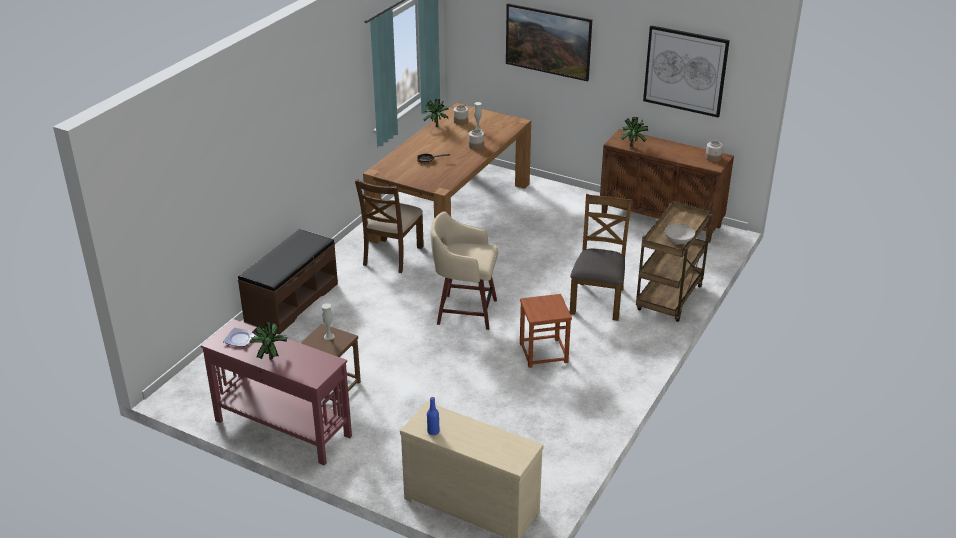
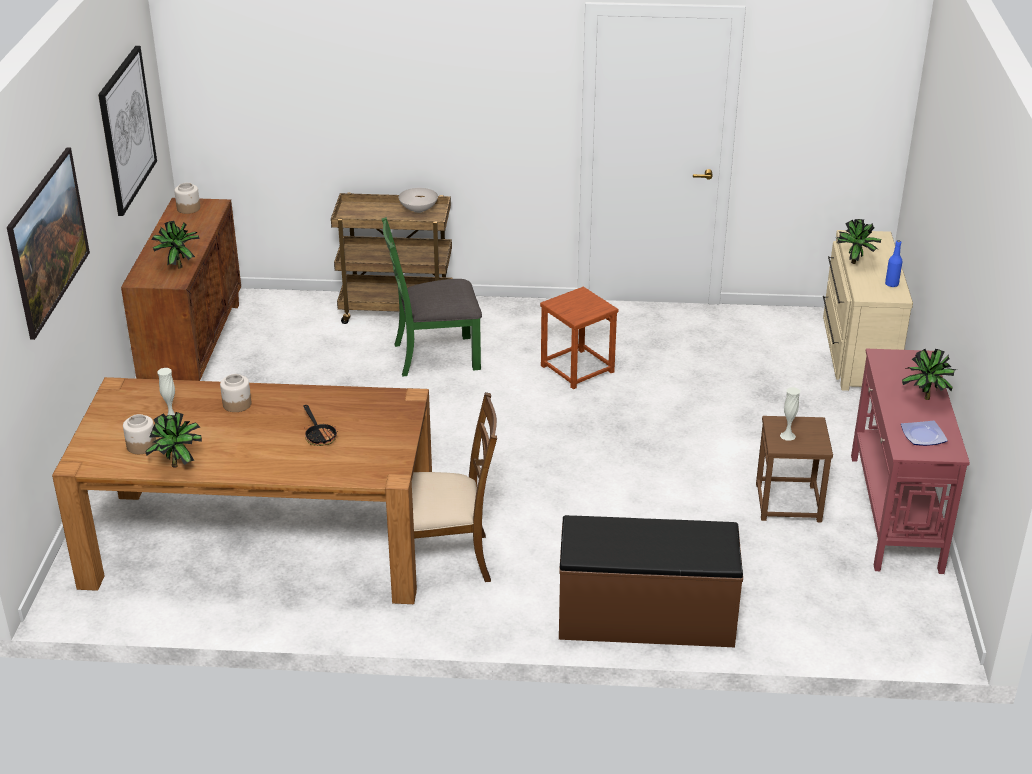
camera: 115 degrees left, 0 degrees up
beige stool [431,211,498,330] -> none
brown chair [570,194,632,321] -> green chair [382,217,482,377]
none -> potted plant [837,219,881,264]

